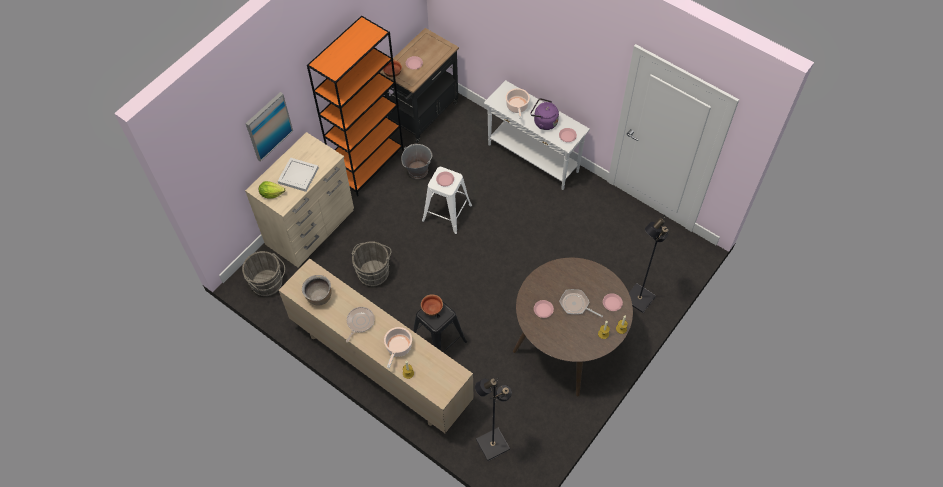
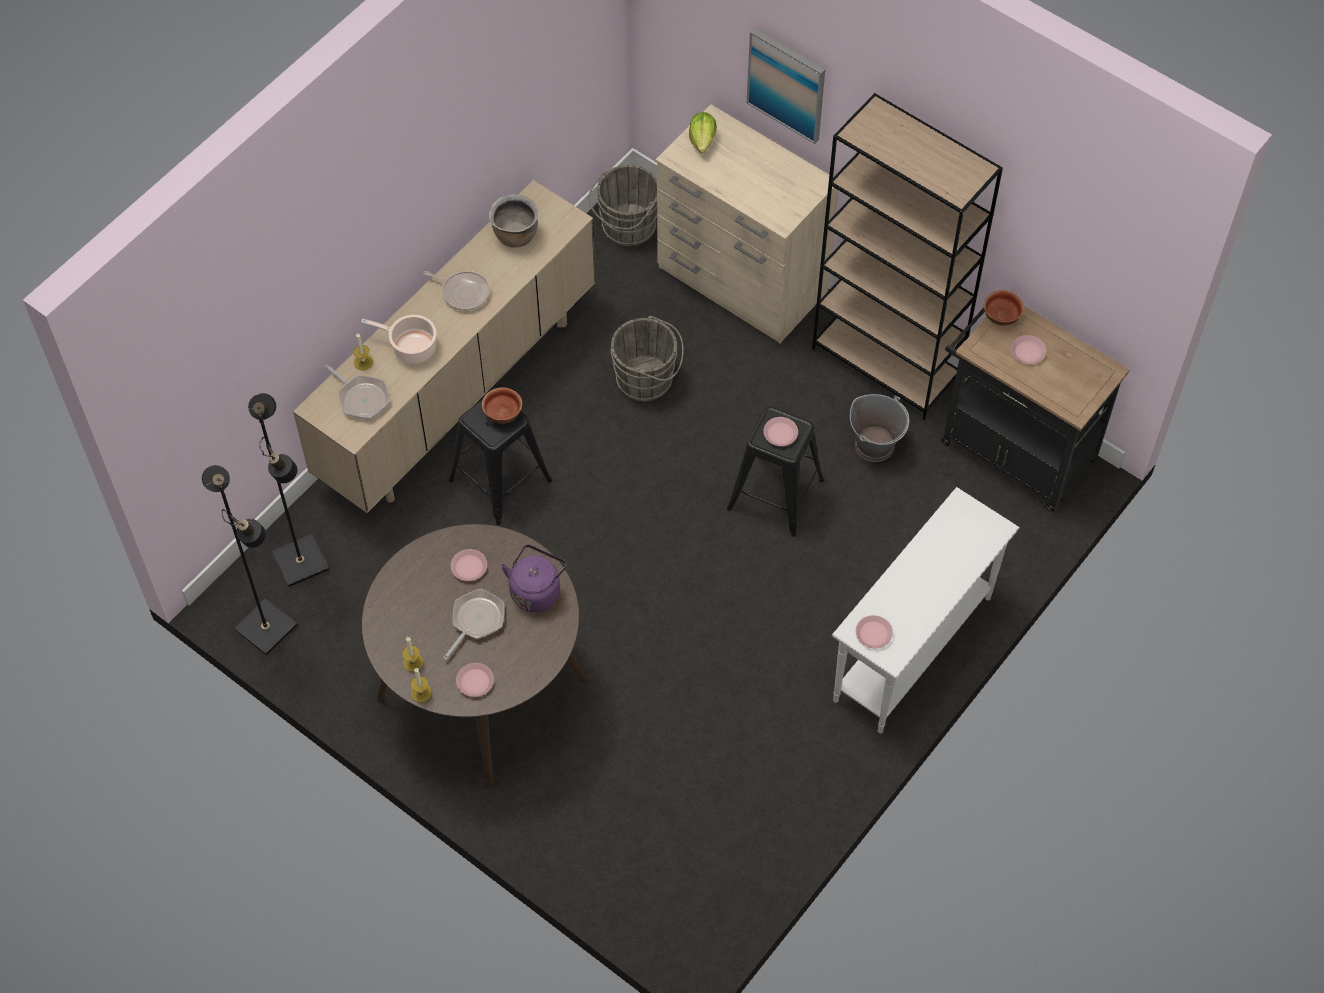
camera: 90 degrees right, 0 degrees up
white tray [278,158,319,192] -> none
orange bookcase [307,16,403,196] -> beige bookcase [812,93,1003,420]
white stool [422,167,472,235] -> black stool [727,407,824,537]
cooking pot [506,88,530,119] -> none
purple kettle [530,98,559,130] -> purple kettle moved to [501,545,567,612]
black floor lamp [629,215,668,313] -> black floor lamp moved to [202,465,297,656]
none -> frying pan [325,364,390,420]

